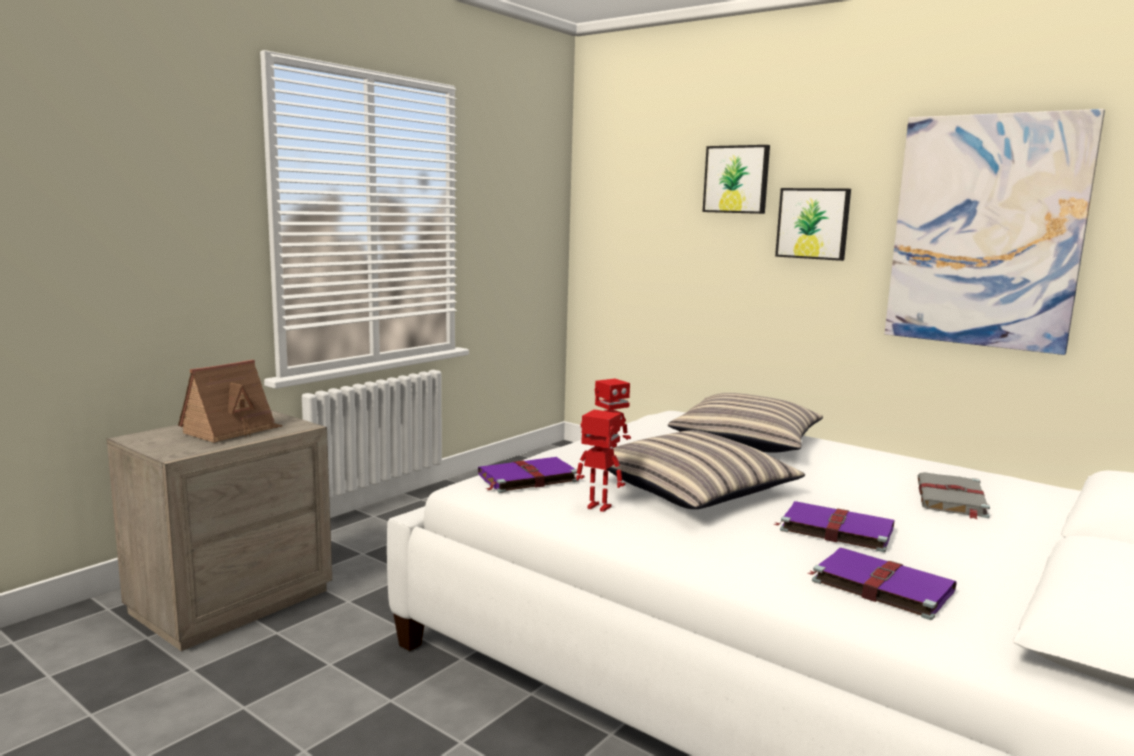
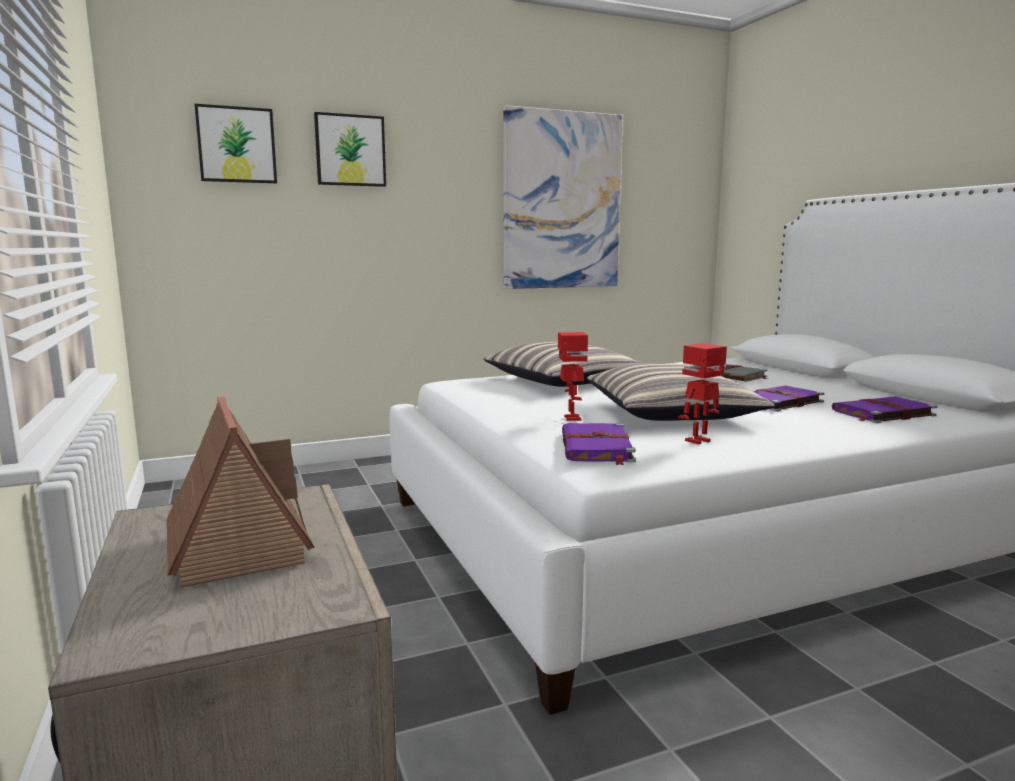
camera: 60 degrees left, 0 degrees up
picture [775,188,851,261] -> picture moved to [195,104,277,183]

